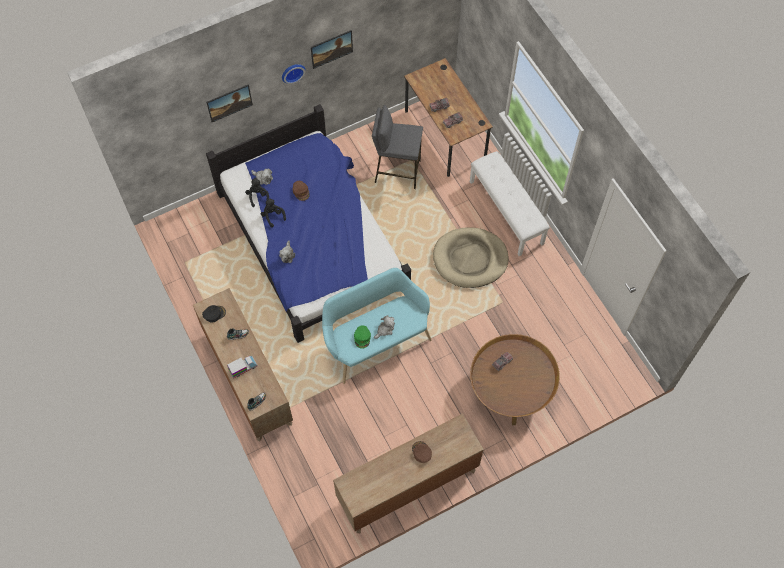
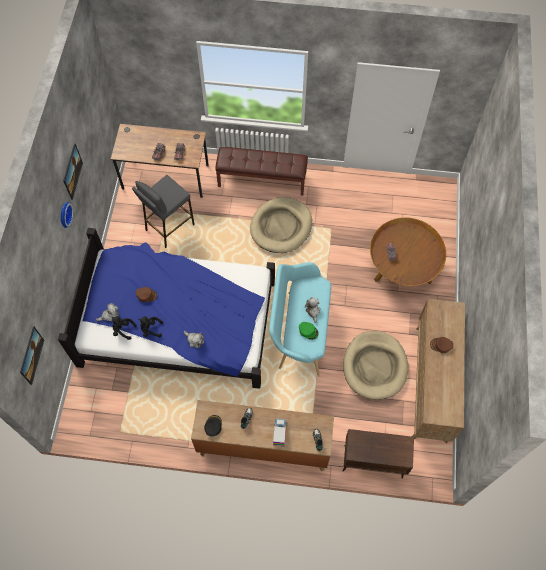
camera: 55 degrees left, 0 degrees up
picture [206,85,253,122] -> picture moved to [20,326,44,385]
white bench [470,151,550,256] -> brown bench [215,147,308,196]
none -> beige dog bed [343,331,408,400]
none -> brown cabinet [343,429,414,479]

